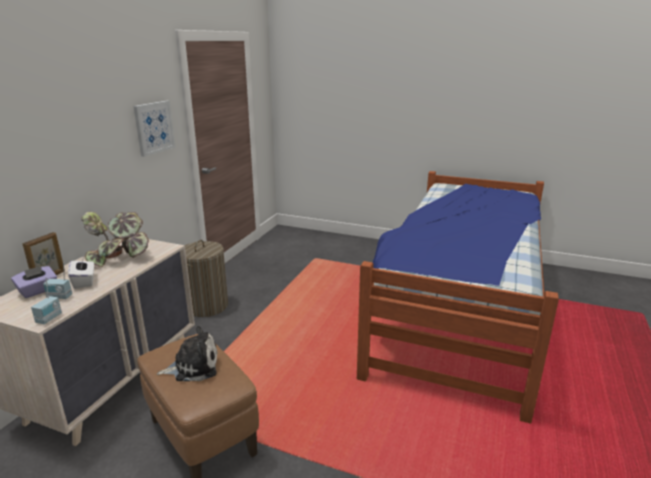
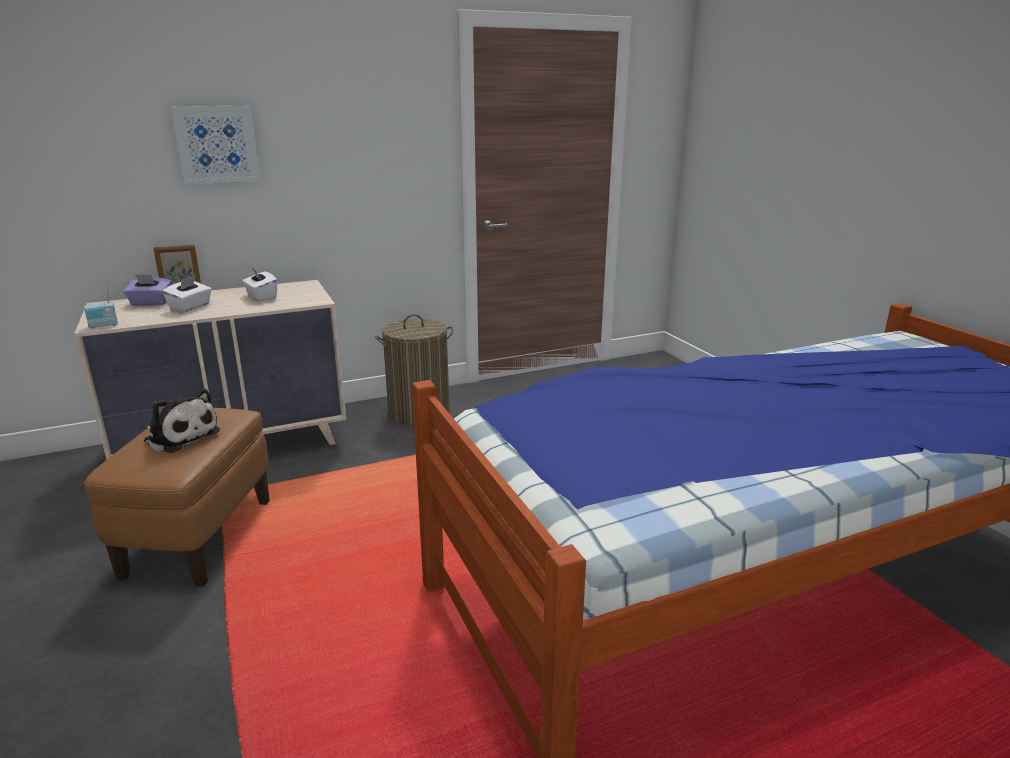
camera: 45 degrees right, 0 degrees up
radio [43,262,72,299] -> none
potted plant [81,212,149,267] -> white tissue box [242,268,277,301]
picture [133,101,175,157] -> picture moved to [171,106,261,184]

